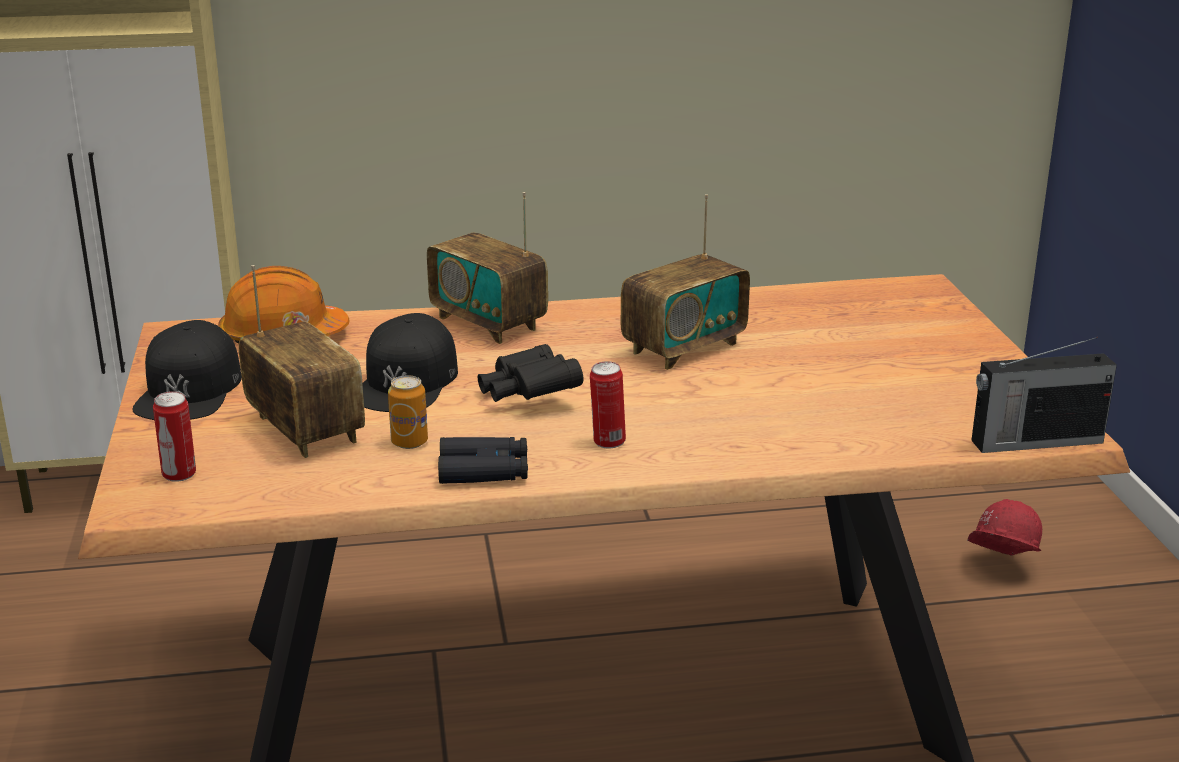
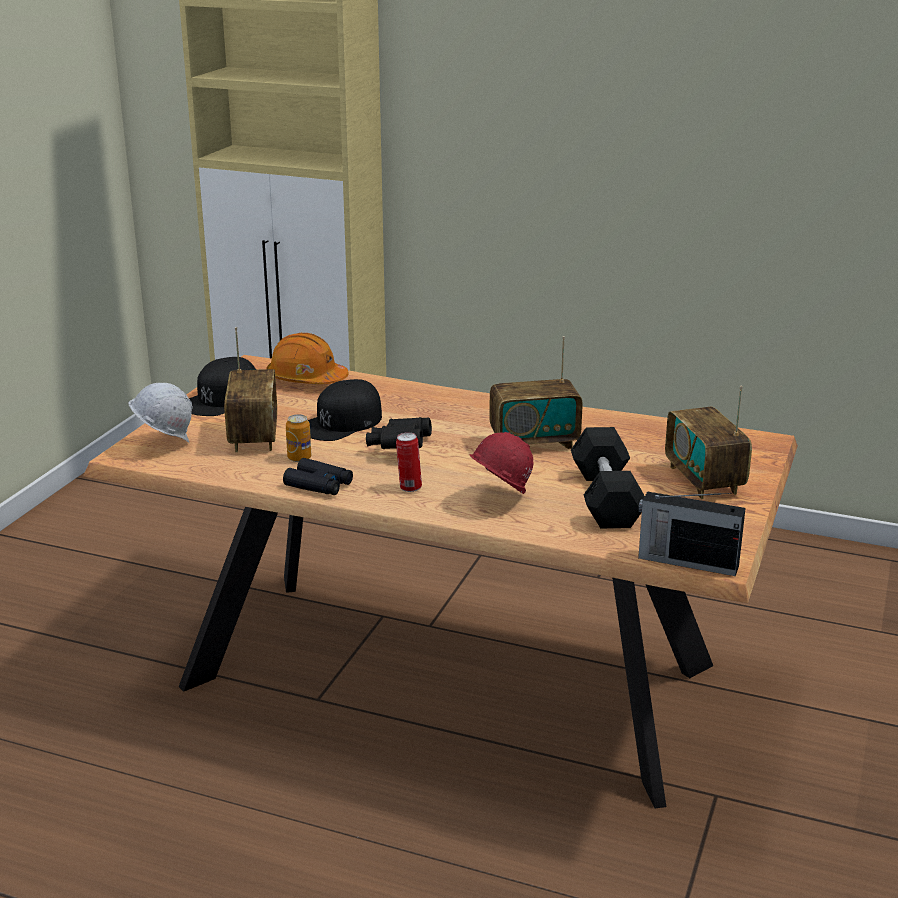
camera: 30 degrees right, 0 degrees up
can [153,391,196,482] -> white hard hat [128,383,193,443]
radio [427,192,548,344] -> radio moved to [665,386,752,499]
red hard hat [967,499,1042,556] -> red hard hat moved to [469,432,533,494]
none -> black dumbbell [571,427,645,528]

